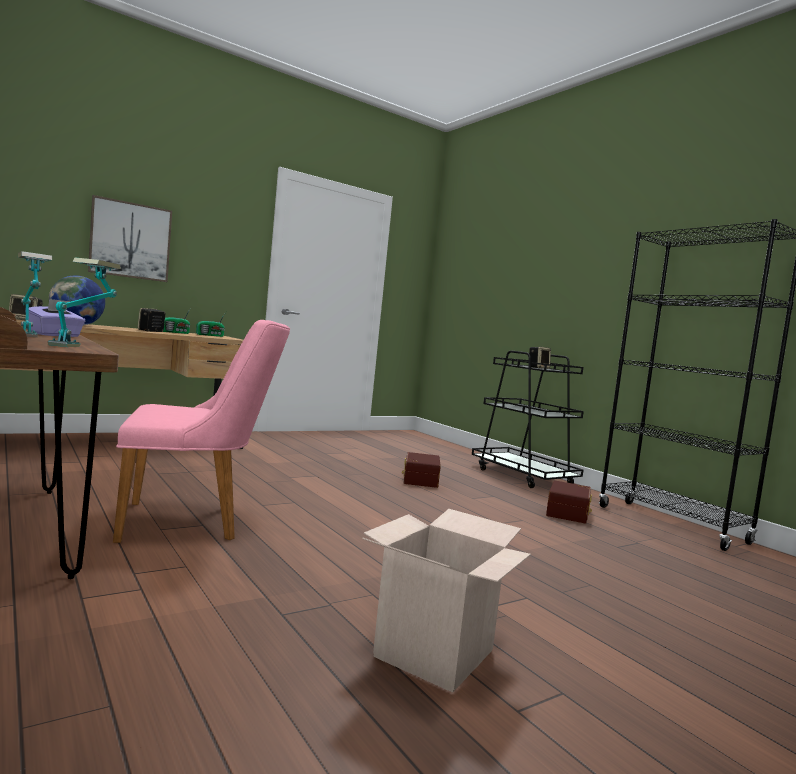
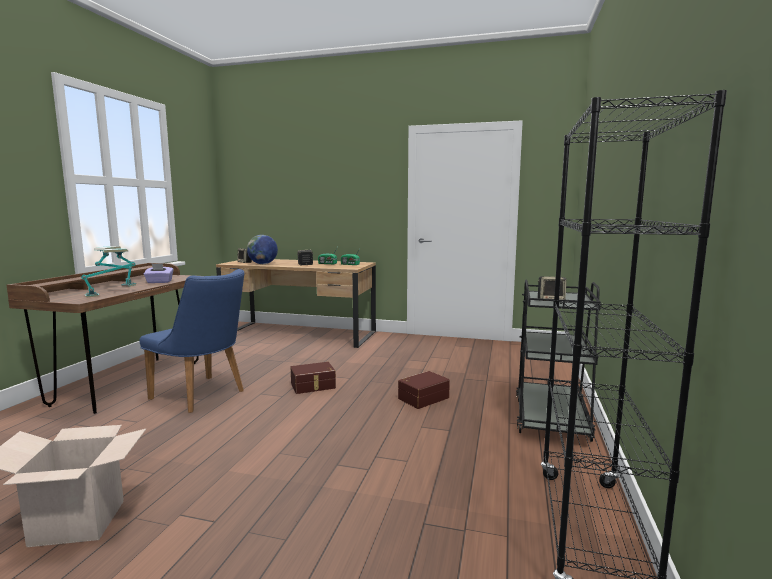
camera: 50 degrees right, 5 degrees up
picture [88,195,172,282] -> none
pink chair [113,320,290,543] -> blue chair [140,269,244,413]
brown storage box [546,481,592,524] -> brown storage box moved to [291,362,336,394]

